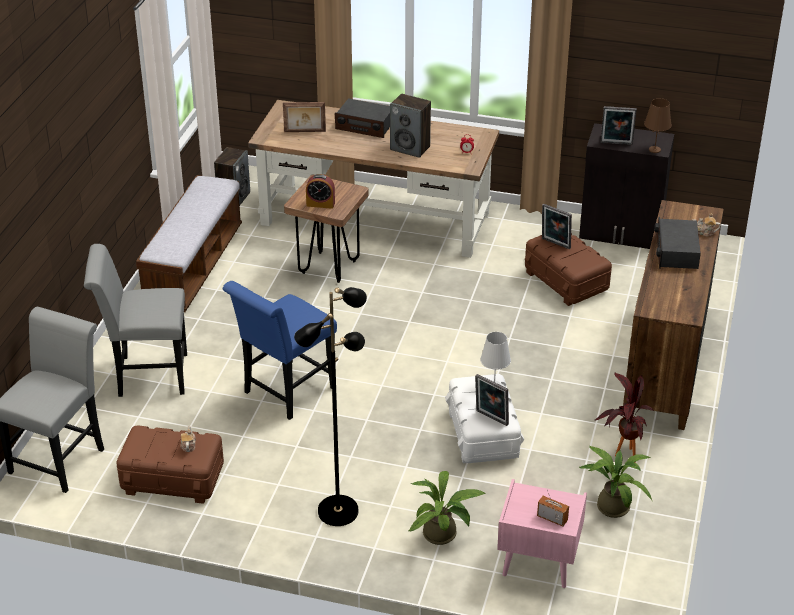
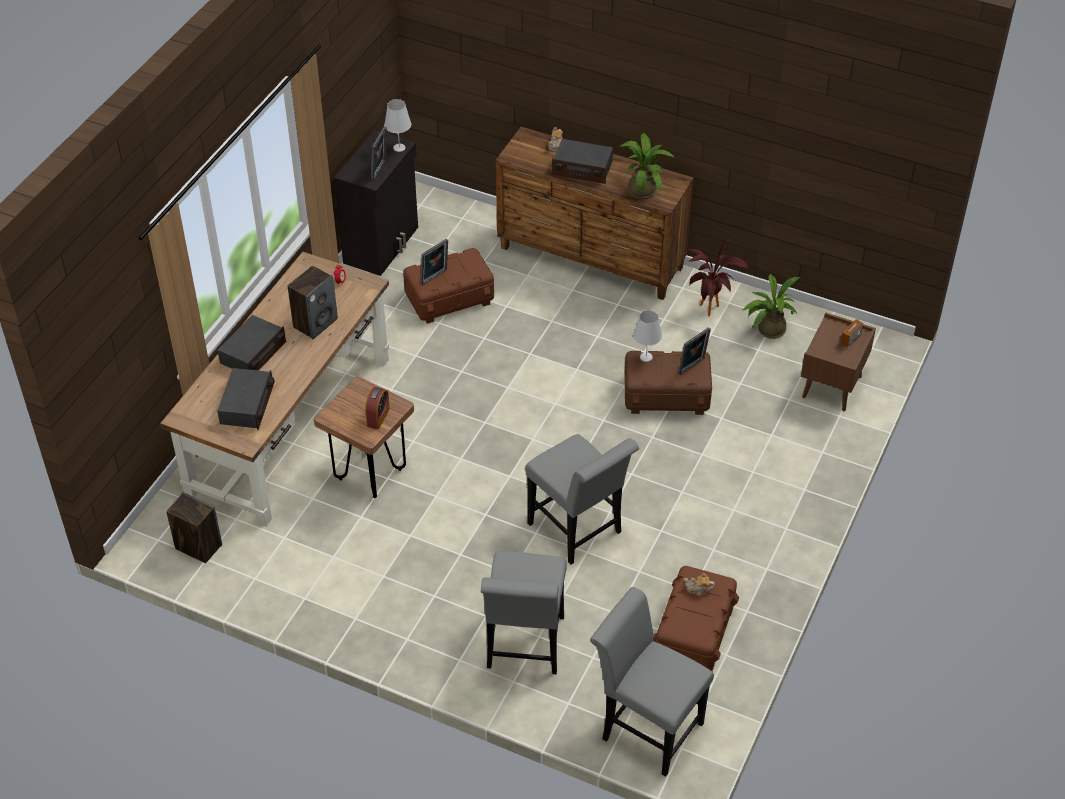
camera: 80 degrees left, 10 degrees up
bench [136,175,242,312] -> none
blue chair [223,281,337,420] -> grey chair [525,434,639,565]
picture frame [283,102,326,132] -> radio [217,368,274,430]
black floor lamp [294,287,367,526] -> none
potted plant [409,471,486,545] -> potted plant moved to [620,133,675,199]
white storage box [445,374,524,463] -> brown storage box [624,351,712,415]
pink nightstand [497,479,587,588] -> brown nightstand [801,312,876,411]
brown table lamp [644,98,672,153] -> white table lamp [384,99,411,152]

